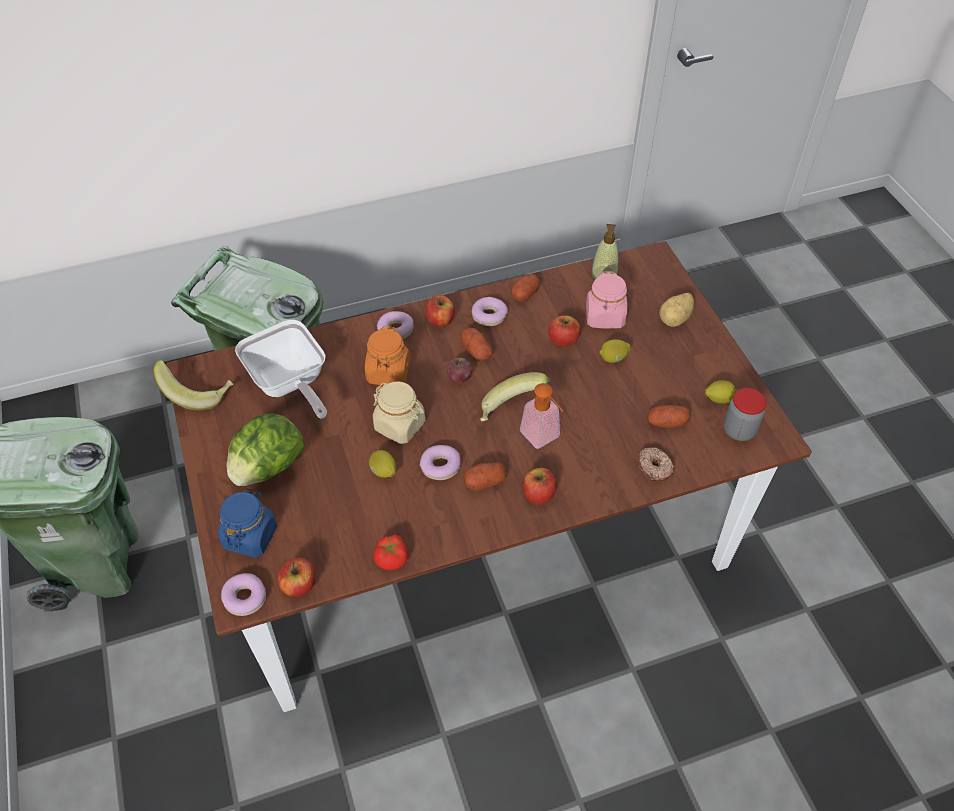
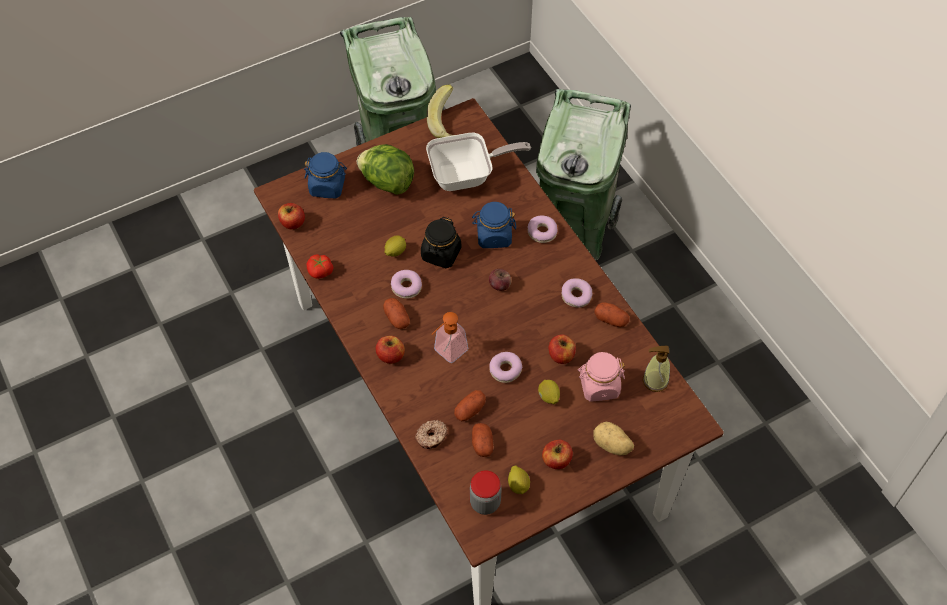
camera: 80 degrees right, 5 degrees up
donut [221,573,266,616] -> donut moved to [489,352,522,383]
frying pan [235,320,327,419] -> frying pan turned 150 degrees counterclockwise [426,133,531,191]
orange jar [365,326,410,385] -> blue jar [472,202,516,248]
beige jar [373,382,425,444] -> black jar [421,217,461,268]
apple [426,295,455,327] -> apple moved to [542,440,573,469]
potato [461,328,493,361] -> potato moved to [454,390,486,421]
banana [480,372,550,421] -> none

